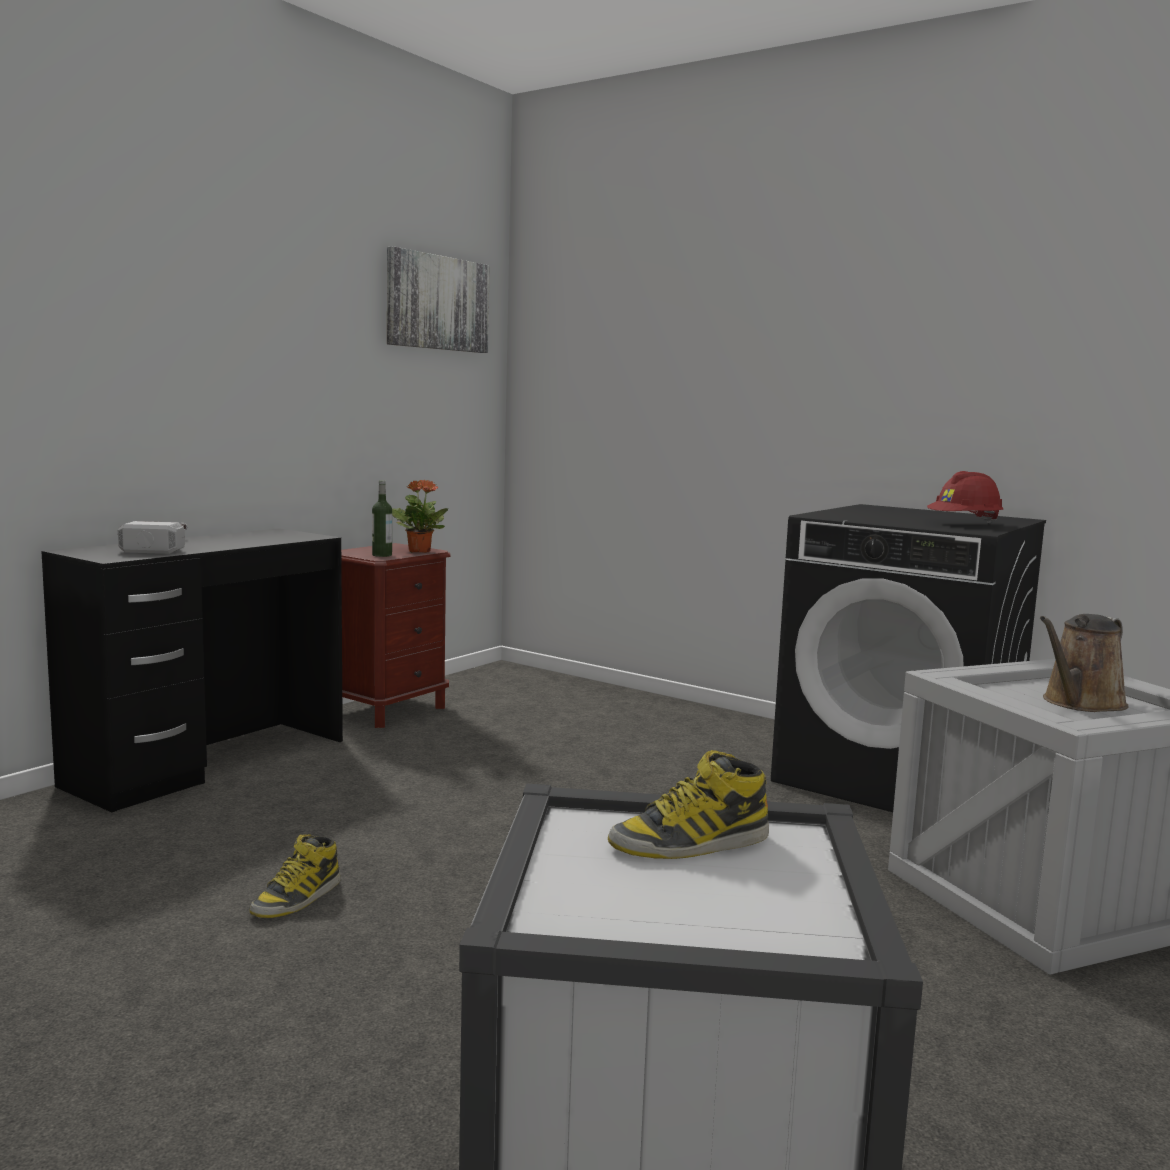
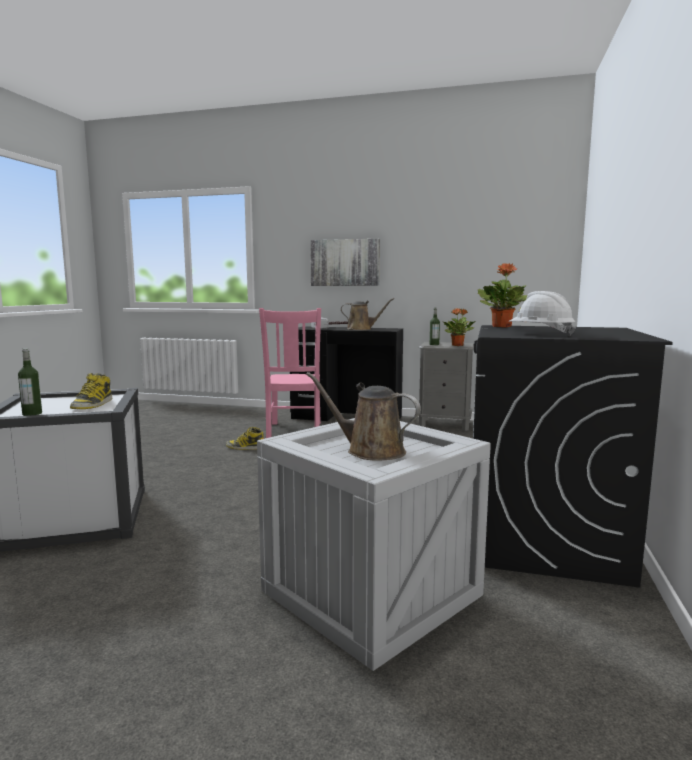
camera: 70 degrees right, 0 degrees up
brown nightstand [341,543,451,728] -> grey nightstand [419,342,474,431]
picture [387,246,490,353] -> picture moved to [310,239,380,286]
boot [608,750,769,859] -> boot turned 135 degrees counterclockwise [70,373,112,409]
red hard hat [927,471,1003,523] -> white hard hat [509,291,576,336]
none -> bottle [18,348,42,416]
none -> pink chair [259,308,321,438]
none -> brown watering can [341,298,394,330]
none -> potted plant [478,263,527,328]

